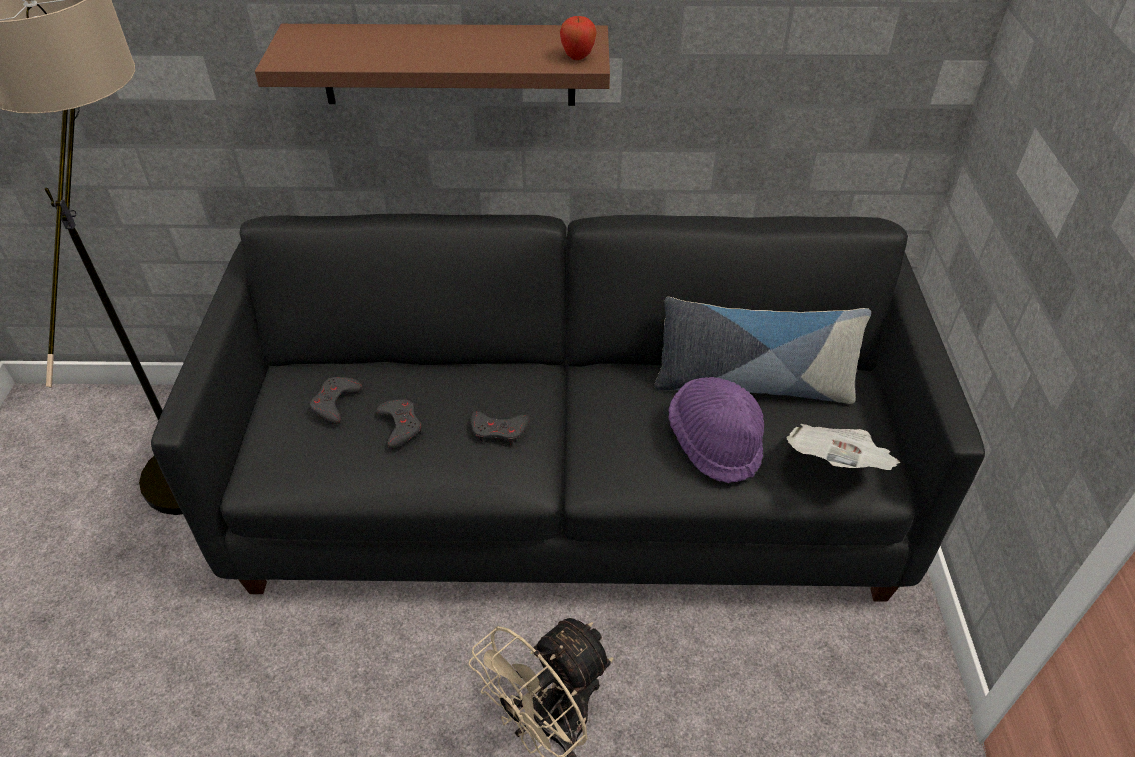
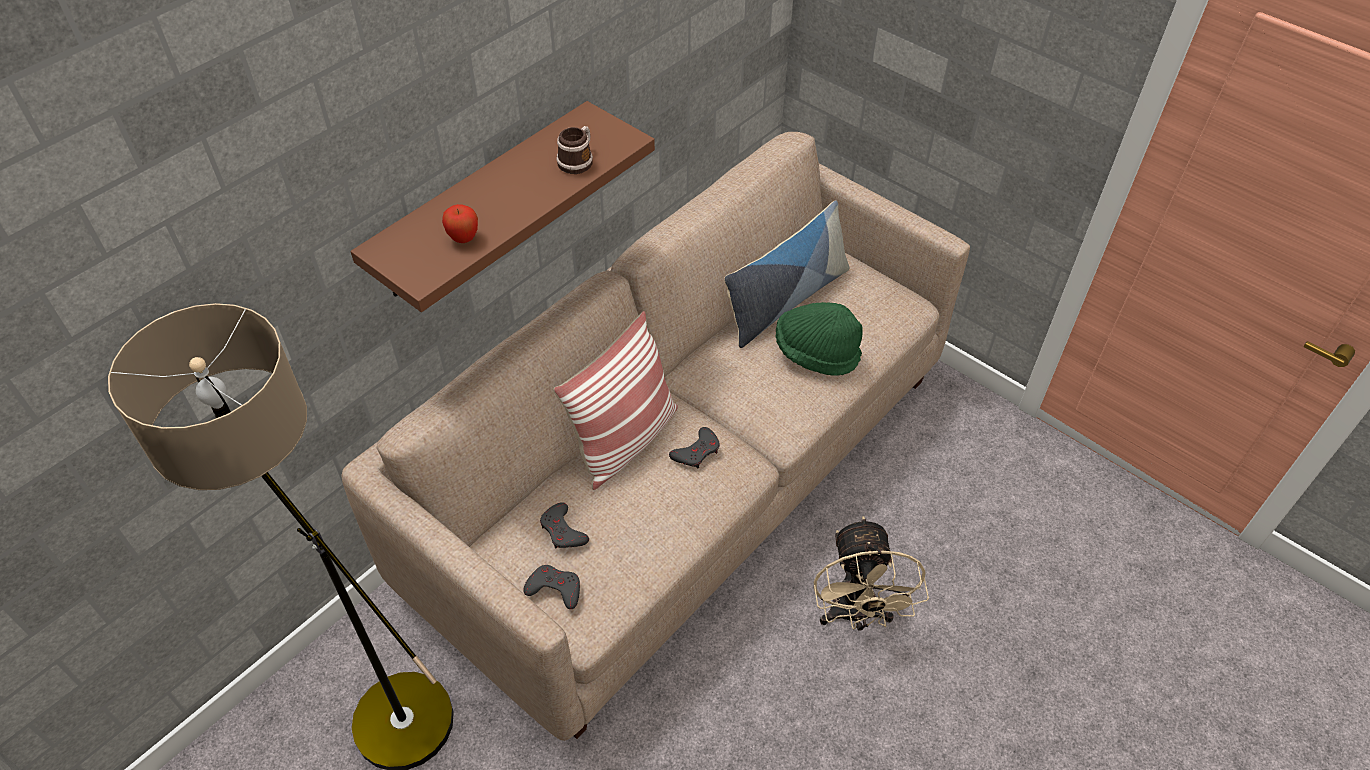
camera: 50 degrees left, 5 degrees up
black sofa [151,214,985,602] -> beige sofa [341,132,970,741]
grey game controller [376,399,421,449] -> grey game controller moved to [523,565,580,609]
apple [560,16,597,60] -> apple moved to [442,204,478,243]
purple hat [668,377,764,483] -> green hat [775,302,863,376]
newspaper [786,424,900,470] -> none
none -> pillow [553,311,678,490]
none -> mug [556,126,593,174]

